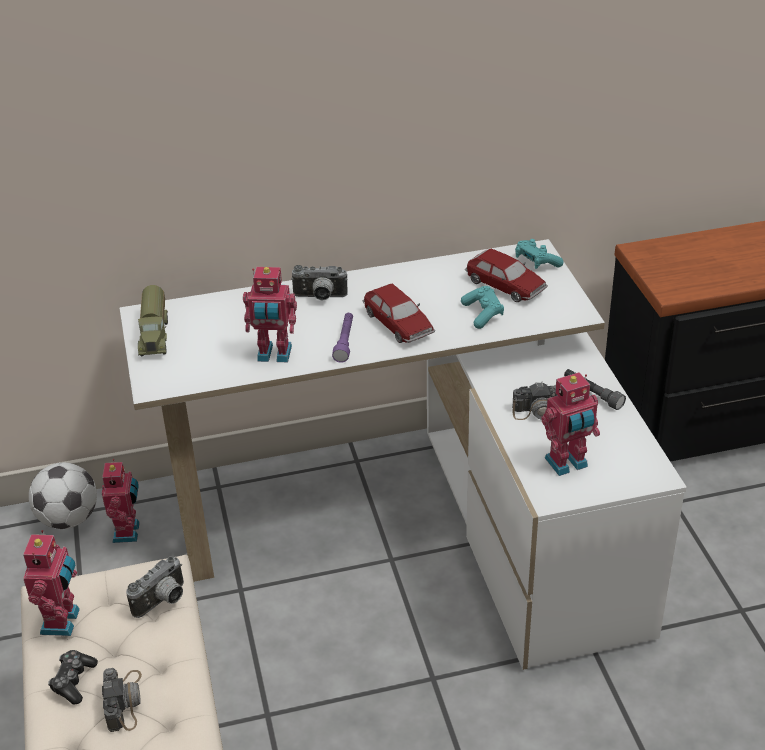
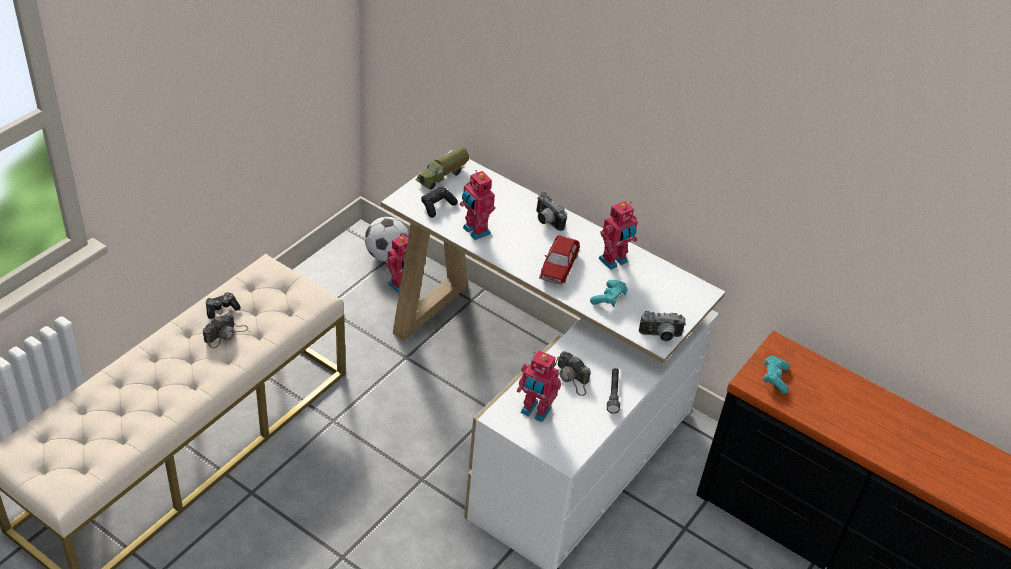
camera: 45 degrees right, 5 degrees up
toy robot [23,530,80,636] -> toy robot moved to [598,201,638,270]
camera [126,557,184,618] -> camera moved to [639,311,686,341]
purple flashlight [332,313,353,363] -> none
toy car [465,249,548,302] -> none
turquoise game controller [515,239,563,269] -> turquoise game controller moved to [763,356,790,394]
none -> black game controller [421,187,458,218]

